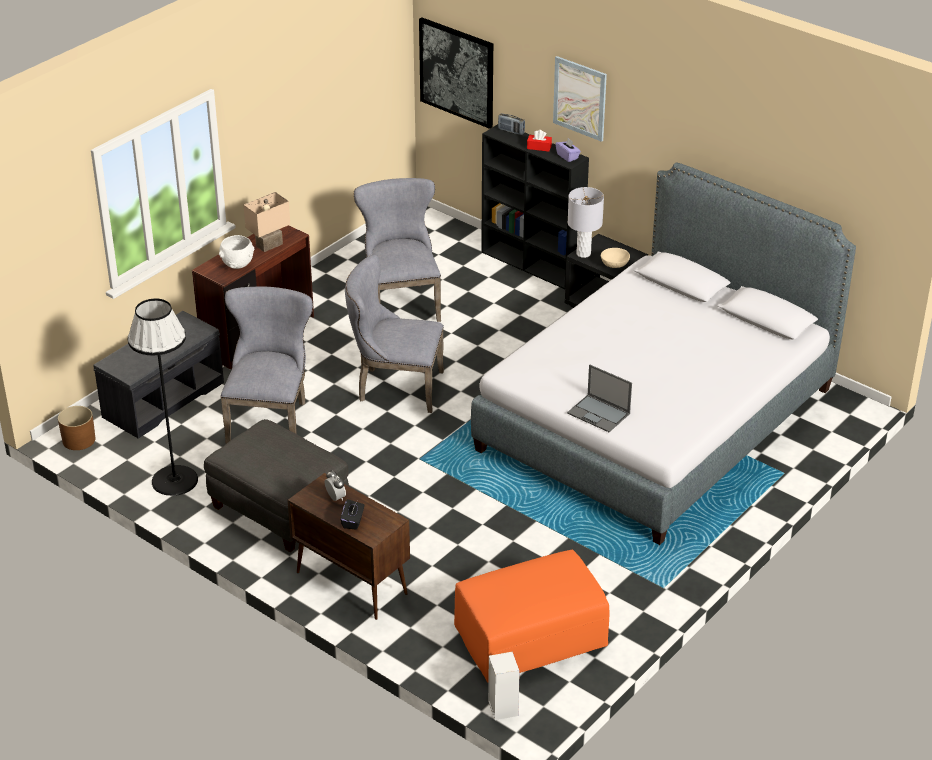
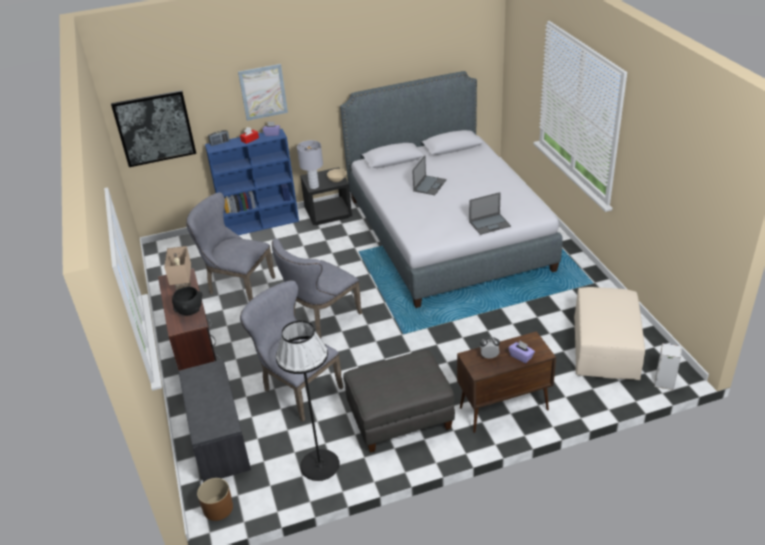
camera: 55 degrees left, 0 degrees up
white bowl [219,235,254,269] -> black bowl [172,287,203,315]
black tissue box [340,499,364,530] -> purple tissue box [509,341,535,363]
orange ottoman [454,550,610,682] -> beige ottoman [574,287,645,380]
black bookcase [481,124,589,289] -> blue bookcase [205,129,299,235]
none -> laptop [412,155,447,195]

